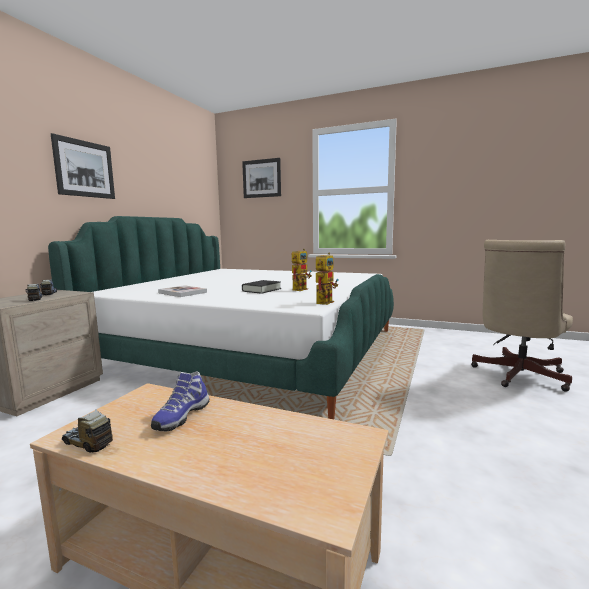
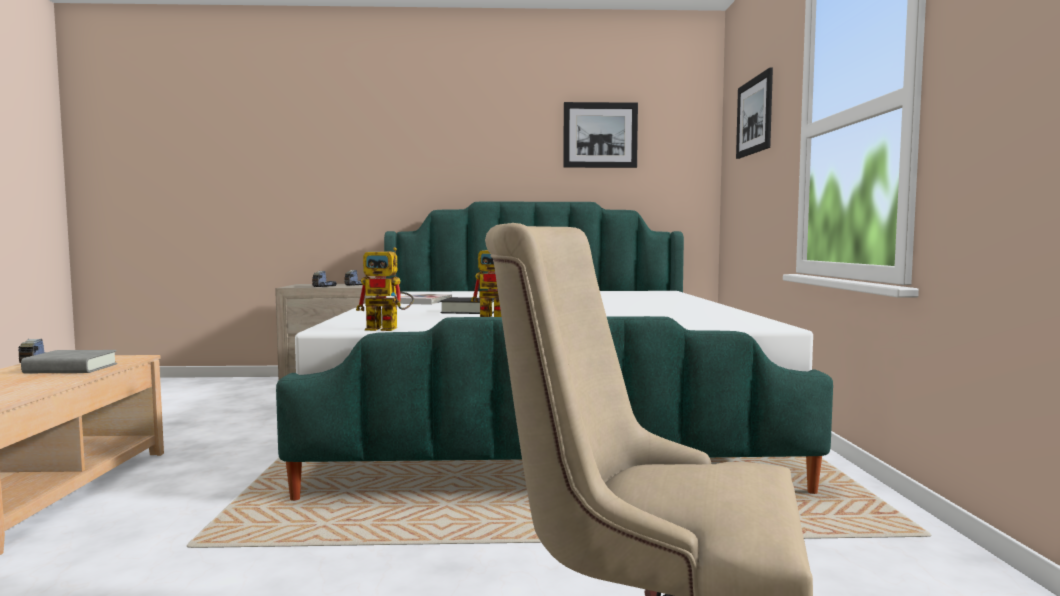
camera: 65 degrees right, 5 degrees down
picture [51,133,115,199] -> picture moved to [563,102,638,168]
shoe [151,372,210,431] -> grey book [21,350,117,373]

